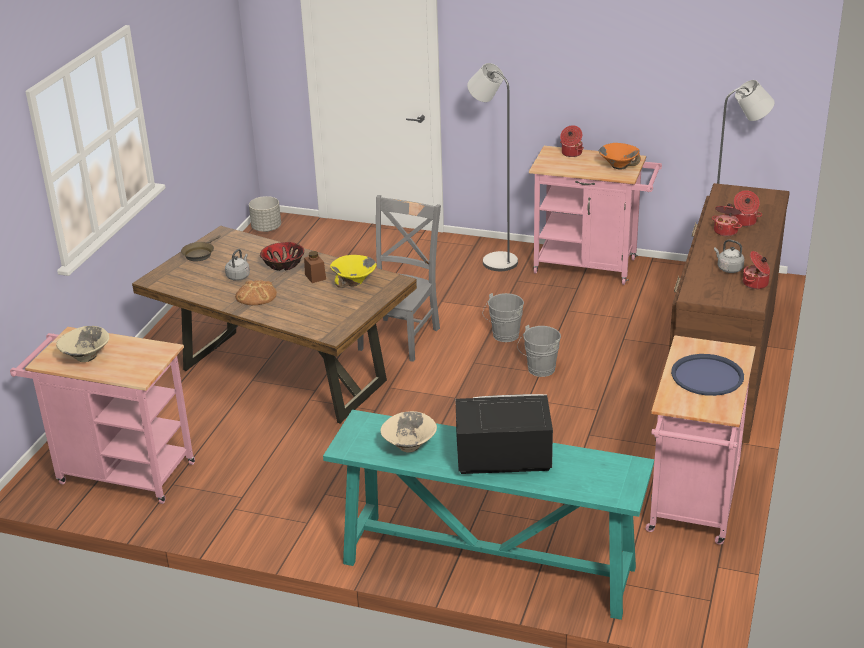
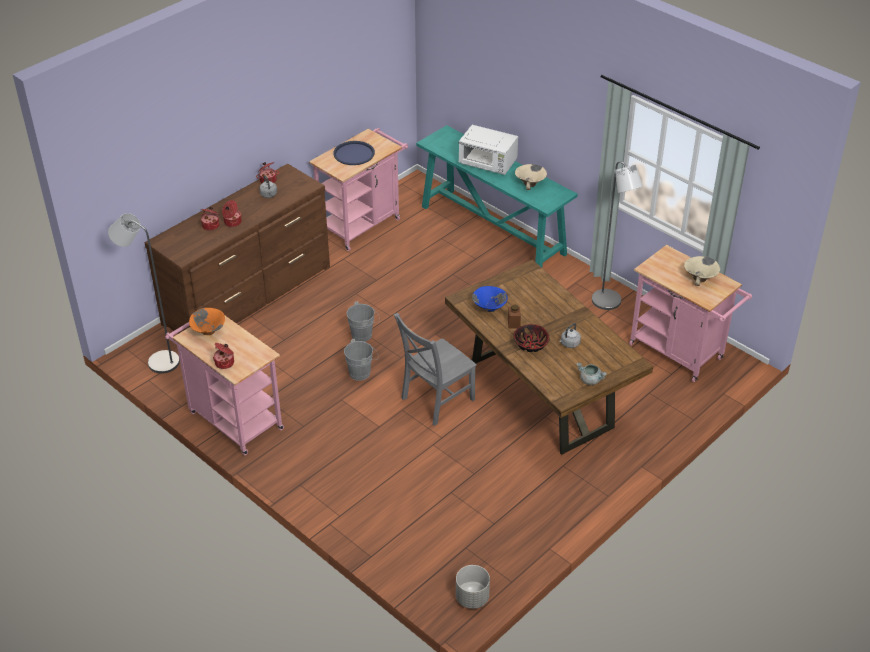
camera: 155 degrees left, 10 degrees up
brown frying pan [181,235,221,261] -> grey cooking pot [576,363,607,385]
bread [235,280,277,305] -> none
yellow bowl [330,255,377,288] -> blue bowl [472,286,508,312]
black microwave [456,394,553,474] -> white microwave [459,125,518,175]
grey floor lamp [467,63,518,271] -> grey floor lamp moved to [592,162,643,310]

